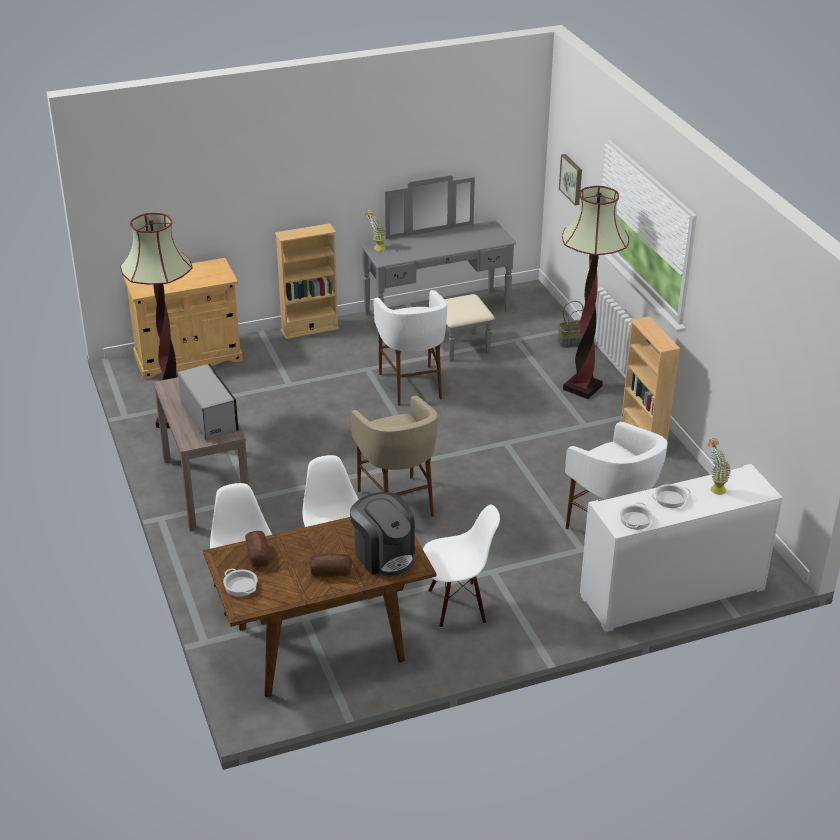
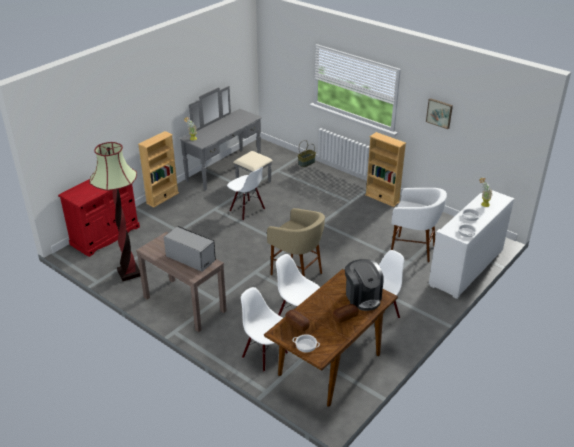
camera: 30 degrees left, 0 degrees up
beige cabinet [123,258,243,380] -> red cabinet [58,179,140,257]
coffee machine [350,492,415,576] -> coffee machine turned 45 degrees clockwise [345,259,384,311]
white stool [374,290,447,406] -> white chair [227,167,265,221]
picture [559,154,582,206] -> picture moved to [426,98,453,129]
floor lamp [562,186,629,399] -> none

